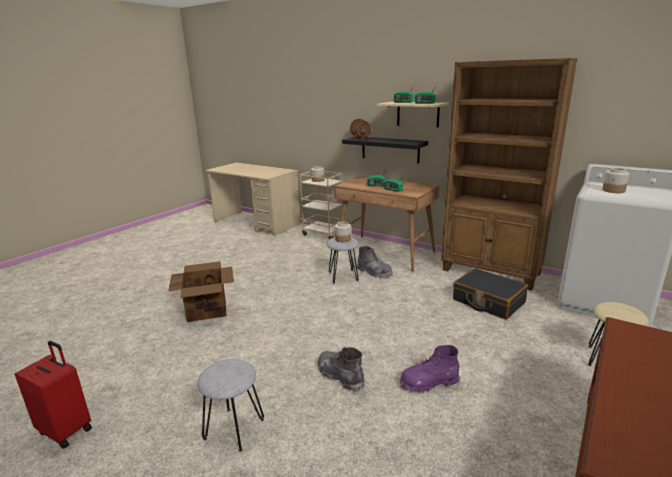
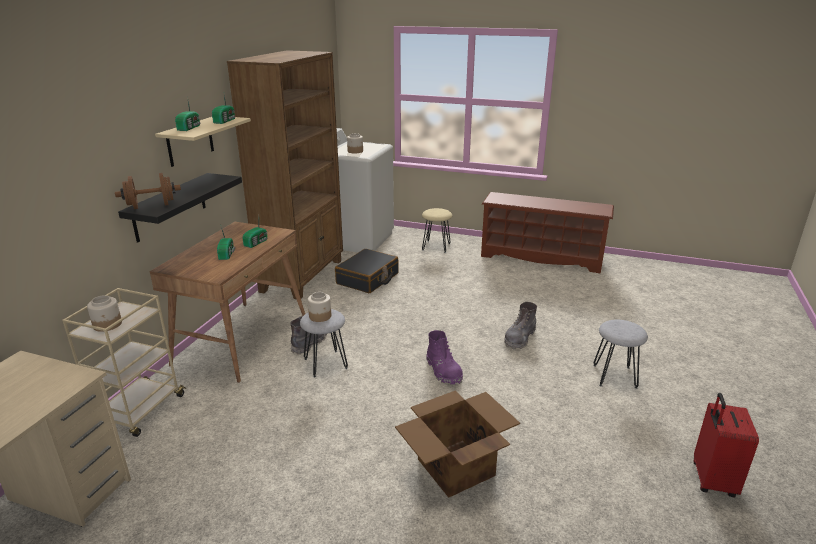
camera: 105 degrees left, 5 degrees up
purple boot [400,345,460,394] -> purple boot moved to [426,330,463,385]

